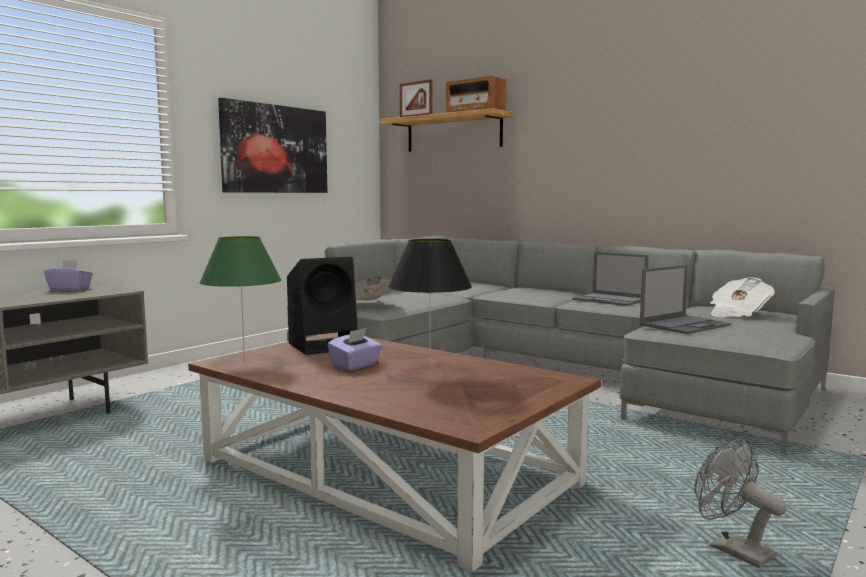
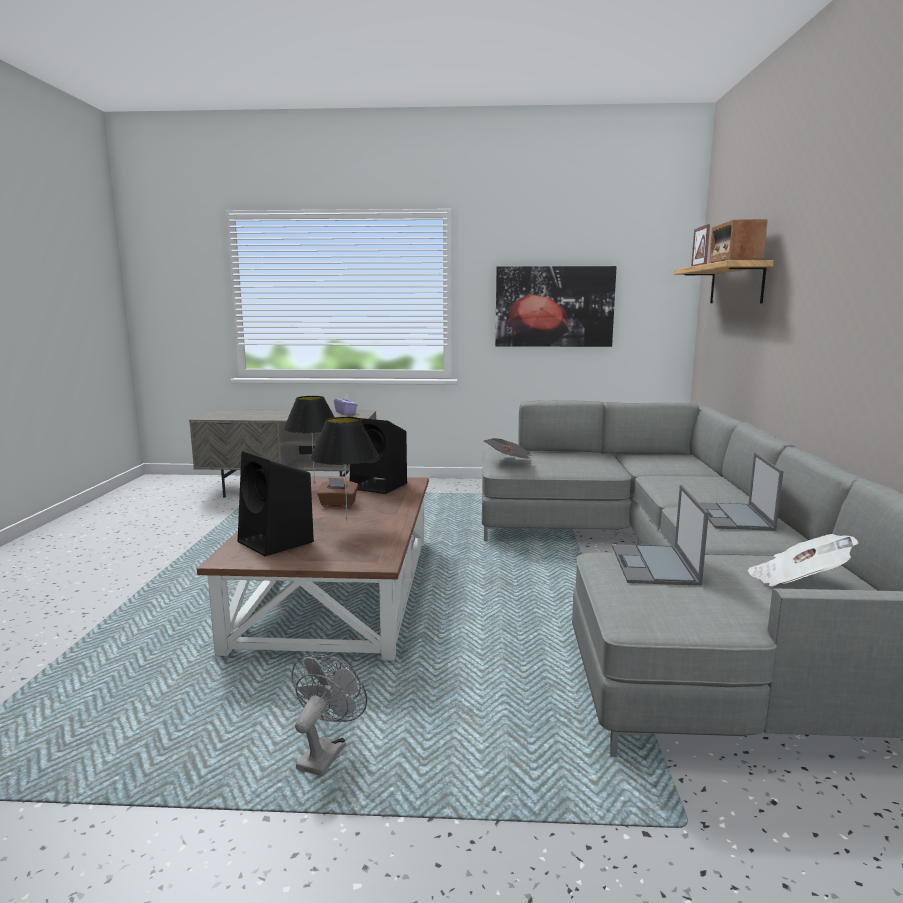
camera: 55 degrees right, 5 degrees up
green table lamp [199,236,282,362] -> black table lamp [284,396,334,483]
purple tissue box [327,328,382,371] -> brown tissue box [317,478,358,507]
laptop [640,265,731,334] -> laptop turned 75 degrees clockwise [612,485,709,586]
none -> black speaker [238,451,314,556]

